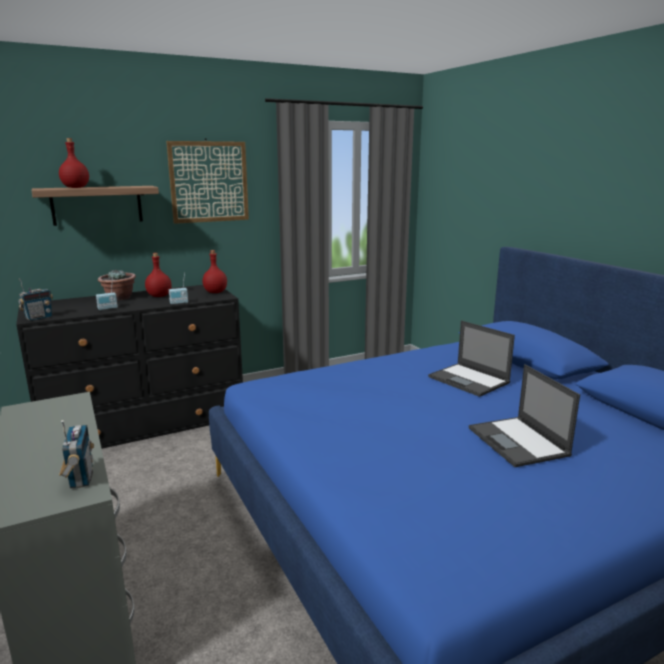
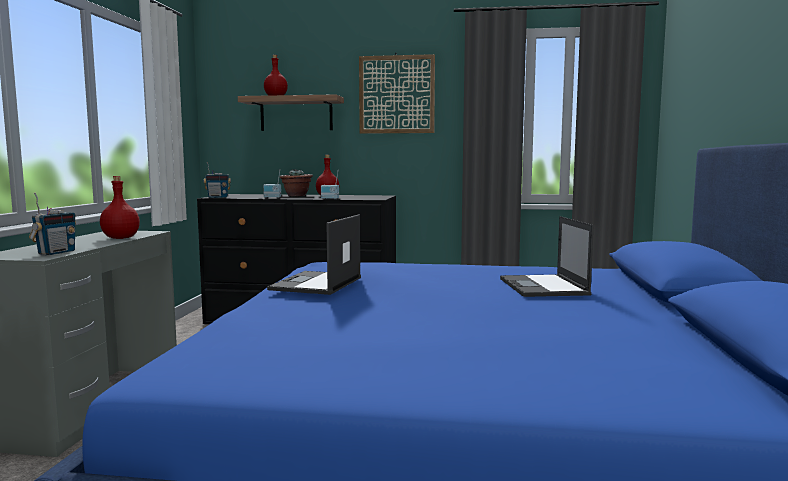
camera: 35 degrees right, 10 degrees down
red bottle [202,250,227,293] -> red bottle moved to [100,176,140,239]
laptop [469,364,580,467] -> laptop moved to [267,215,361,295]

